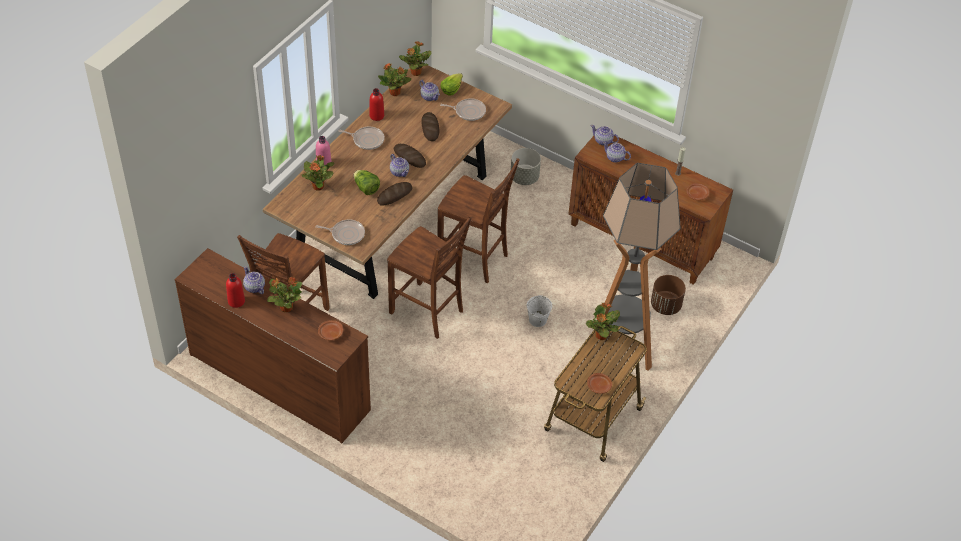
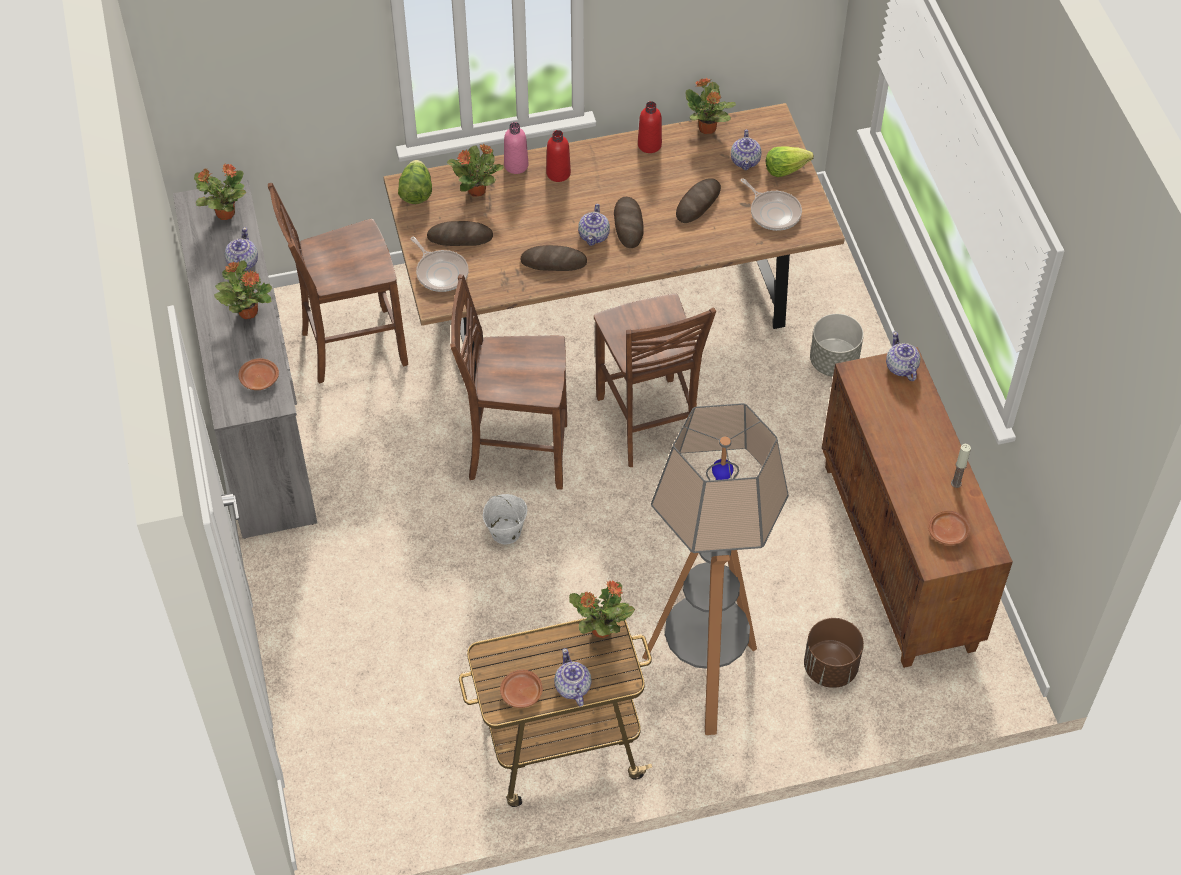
camera: 45 degrees right, 5 degrees up
brown dresser [175,248,371,443] -> grey dresser [173,180,317,539]
red bottle [226,273,245,308] -> red bottle moved to [546,130,571,182]
frying pan [339,127,384,150] -> none
lettuce [354,170,380,195] -> lettuce moved to [398,160,432,204]
brown chair [387,215,472,339] -> brown chair turned 105 degrees clockwise [450,274,567,490]
potted plant [399,41,432,76] -> potted plant moved to [194,164,246,220]
white bucket [527,295,552,327] -> white bucket moved to [483,494,527,545]
teapot [602,141,631,163] -> teapot moved to [554,648,592,707]
none -> bread [427,221,493,246]

